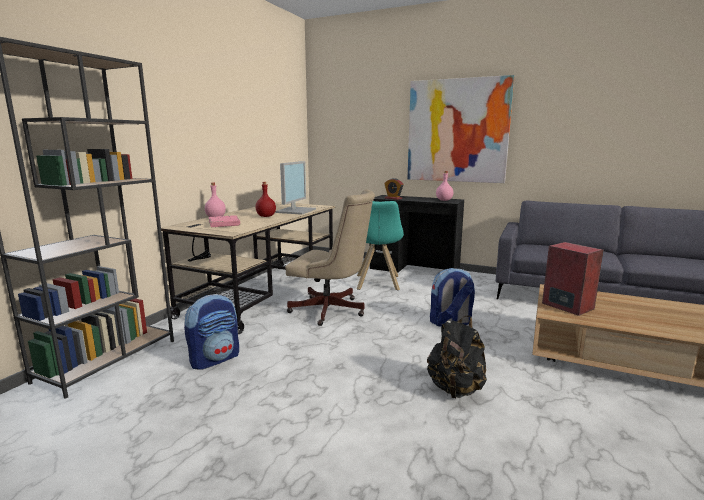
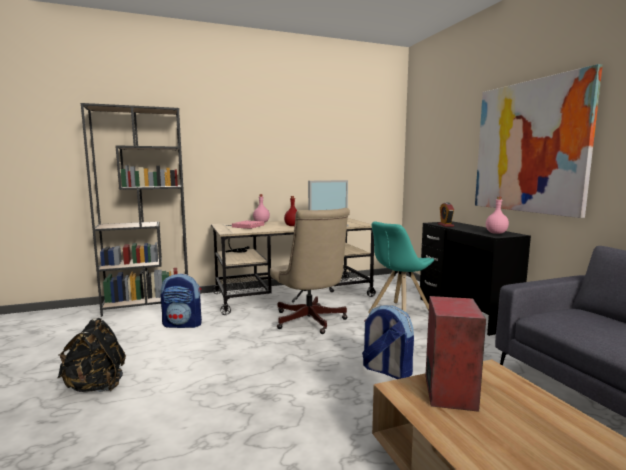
camera: 45 degrees right, 5 degrees down
black backpack [427,316,487,398] -> black backpack moved to [57,318,126,392]

